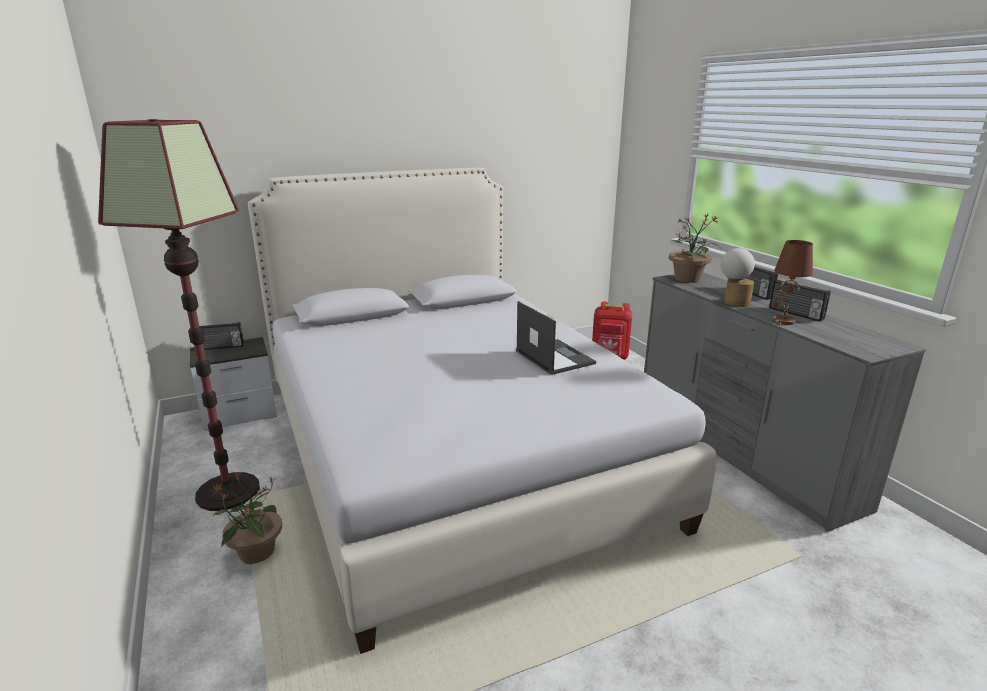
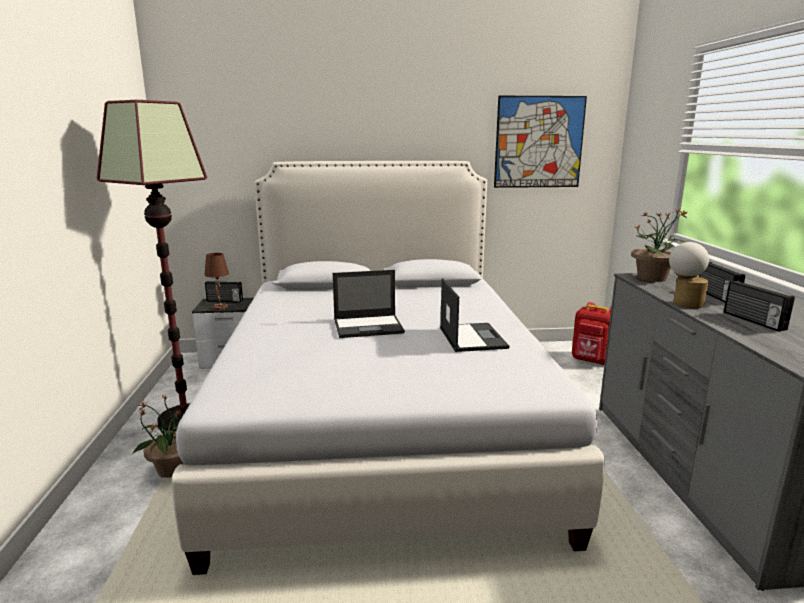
camera: 20 degrees right, 5 degrees down
brown table lamp [773,240,813,325] -> brown table lamp moved to [204,253,229,310]
none -> laptop [333,270,405,338]
none -> picture [494,96,587,188]

